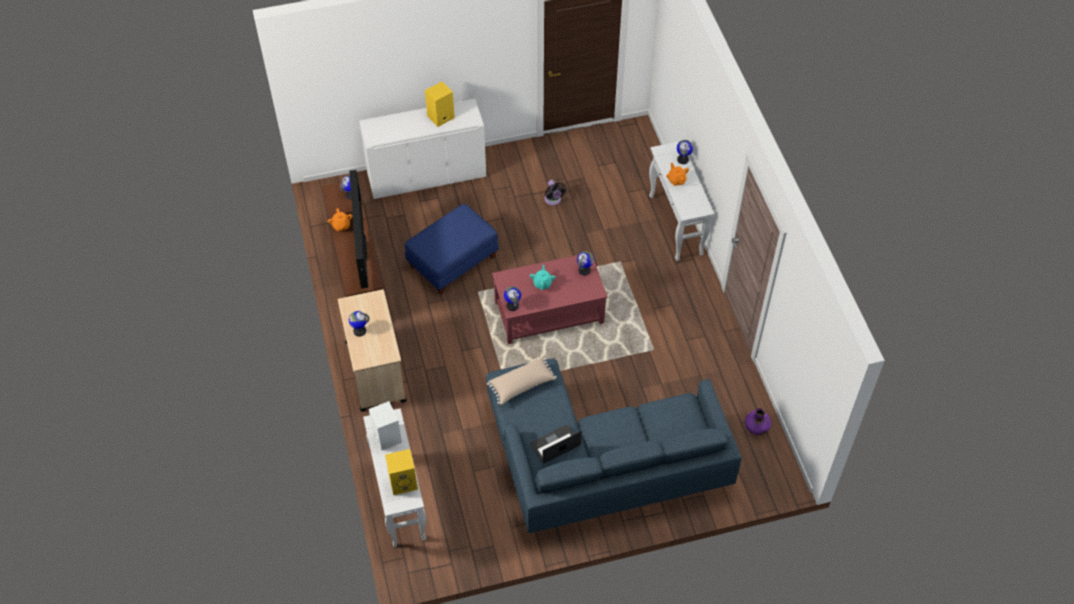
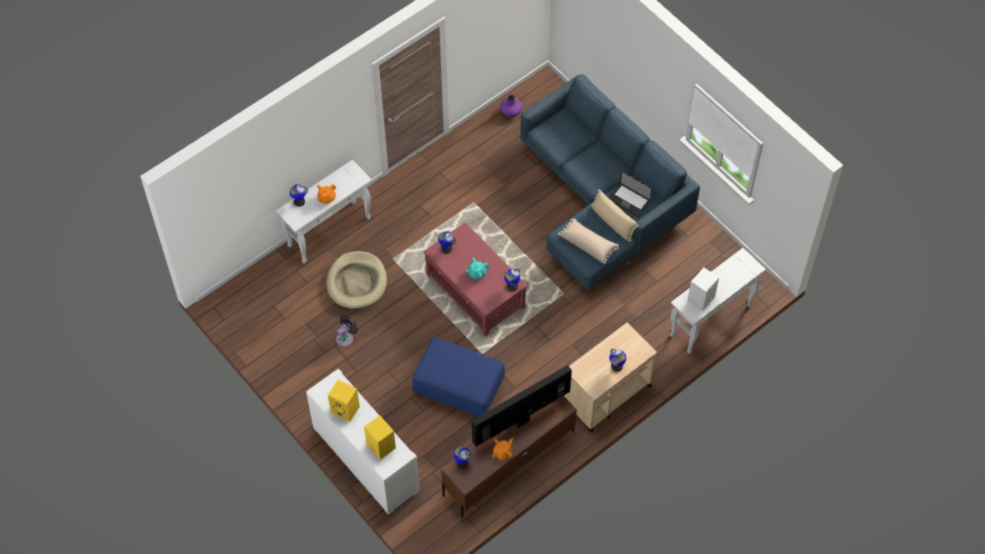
camera: 115 degrees left, 5 degrees up
yellow speaker [385,449,418,495] -> yellow speaker moved to [364,415,396,460]
none -> beige dog bed [327,251,387,309]
none -> beige pillow [591,189,639,241]

